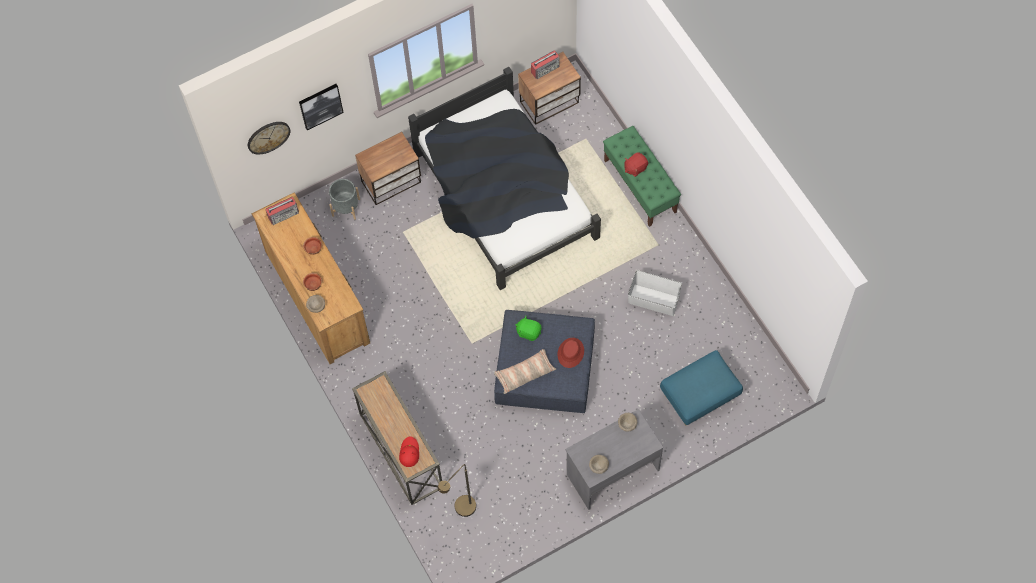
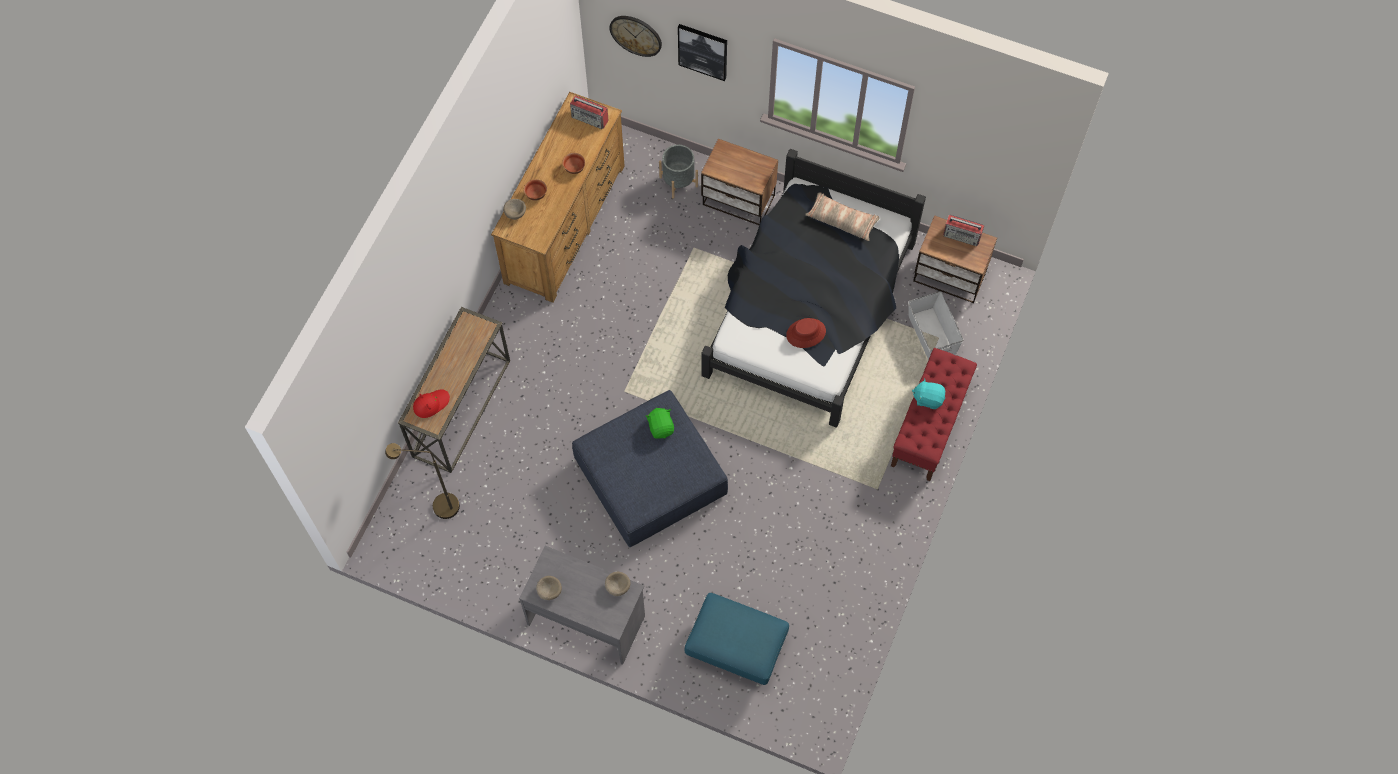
camera: 50 degrees right, 0 degrees up
pillow [494,349,556,394] -> pillow moved to [805,192,879,241]
red hat [557,338,584,368] -> red hat moved to [786,318,826,348]
green bench [603,126,681,227] -> red bench [891,348,977,481]
red plush toy [624,152,648,177] -> turquoise plush toy [912,378,945,409]
white storage box [628,270,682,316] -> white storage box moved to [908,291,964,360]

